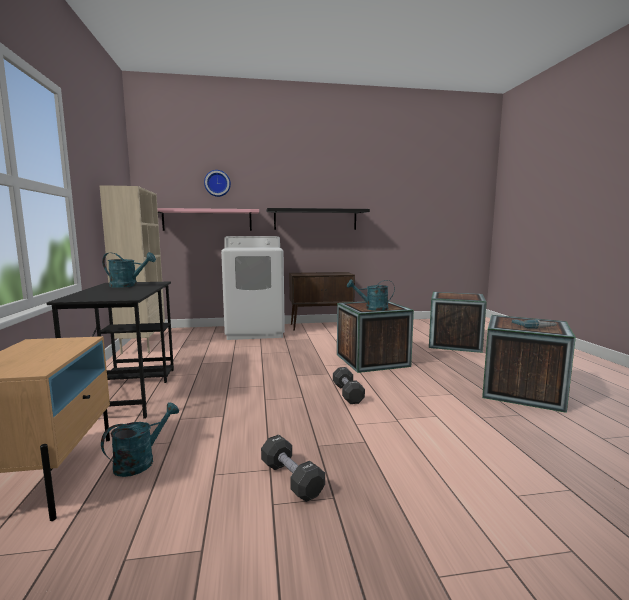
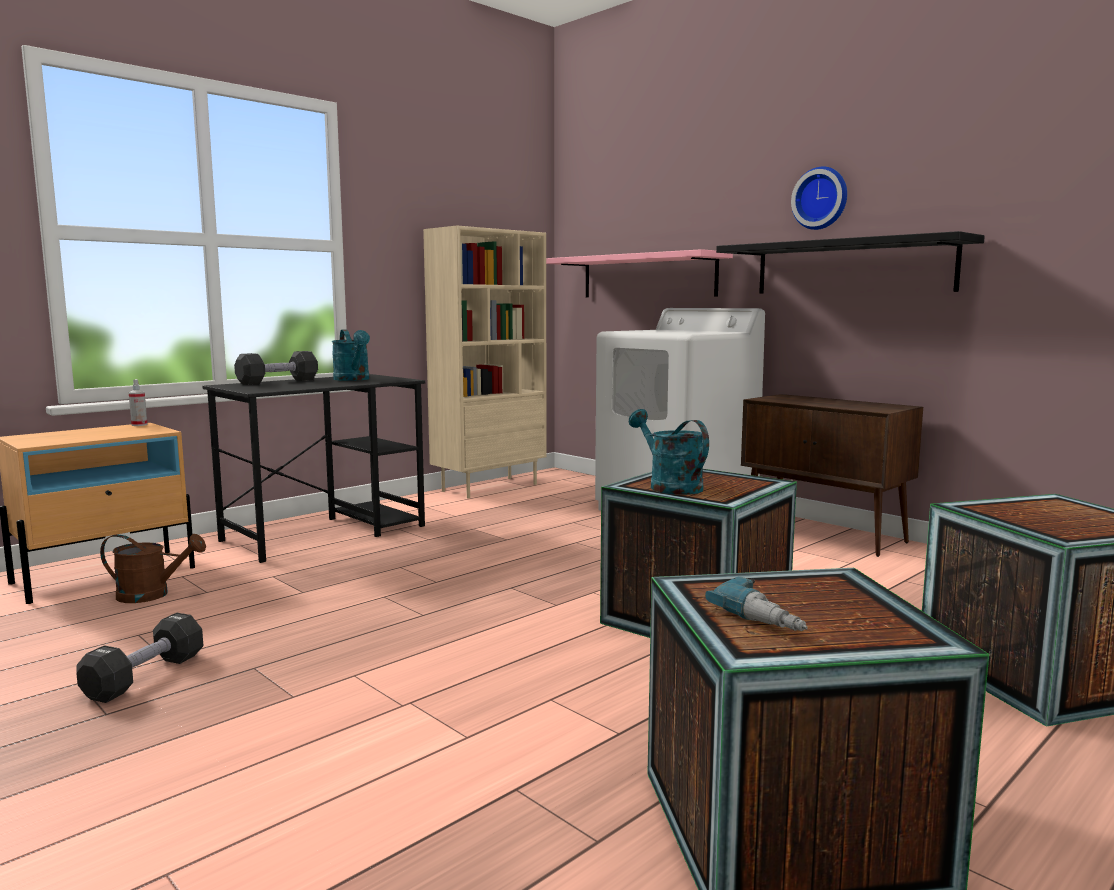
camera: 55 degrees right, 0 degrees up
turquoise watering can [101,402,179,477] -> brown watering can [100,534,206,603]
wall clock [204,170,231,197] -> wall clock moved to [791,167,847,230]
black dumbbell [333,367,365,404] -> black dumbbell moved to [234,351,318,385]
none -> spray bottle [129,379,148,426]

